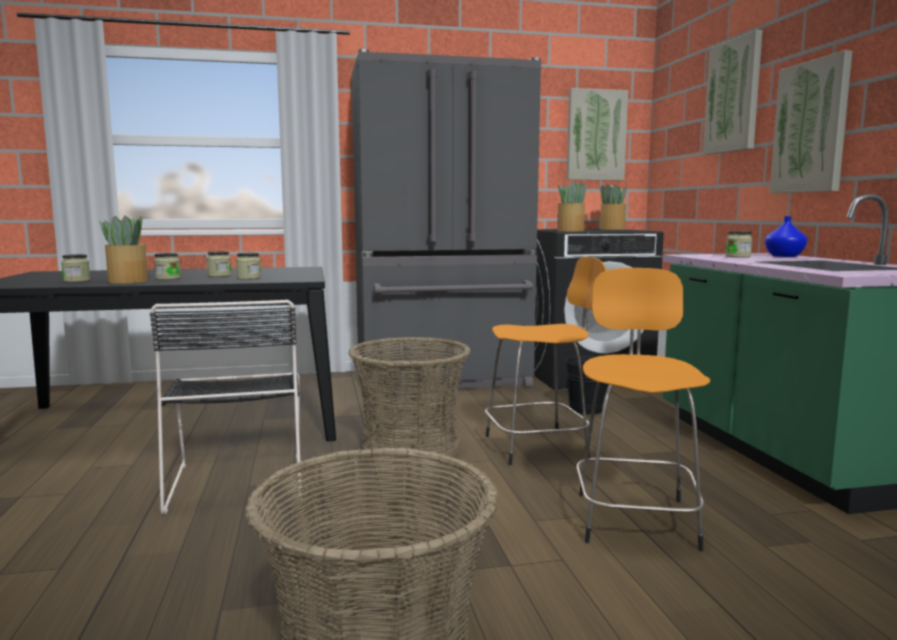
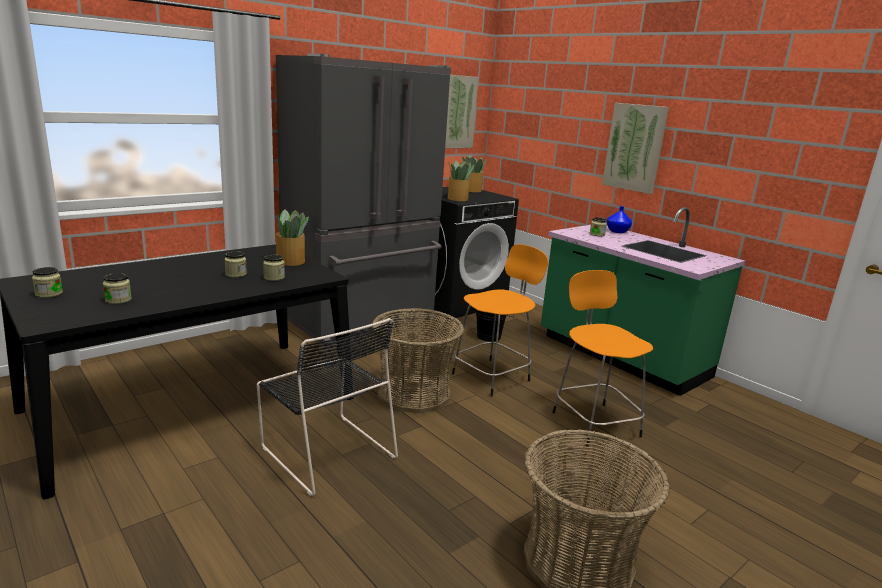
camera: 30 degrees left, 10 degrees up
potted plant [99,216,148,284] -> potted plant moved to [274,209,309,266]
jar [154,253,181,280] -> jar moved to [32,267,63,298]
picture [703,30,763,155] -> none

